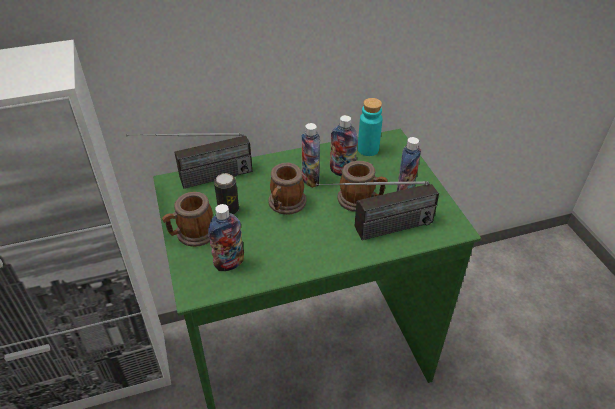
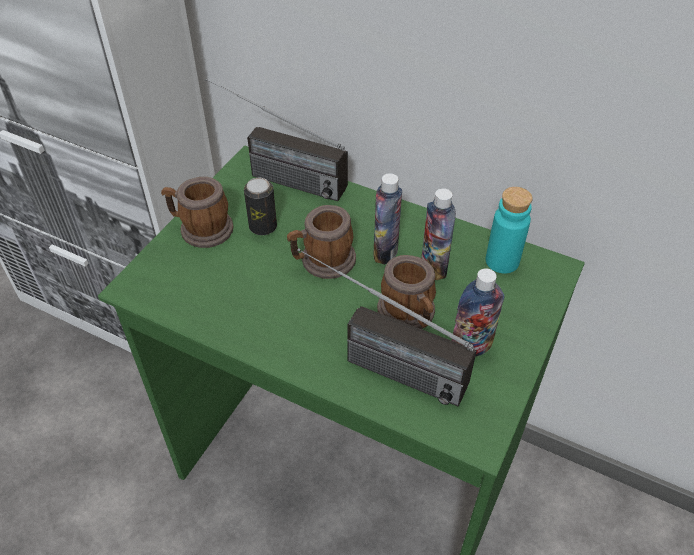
camera: 45 degrees right, 5 degrees up
bottle [208,204,244,271] -> none

